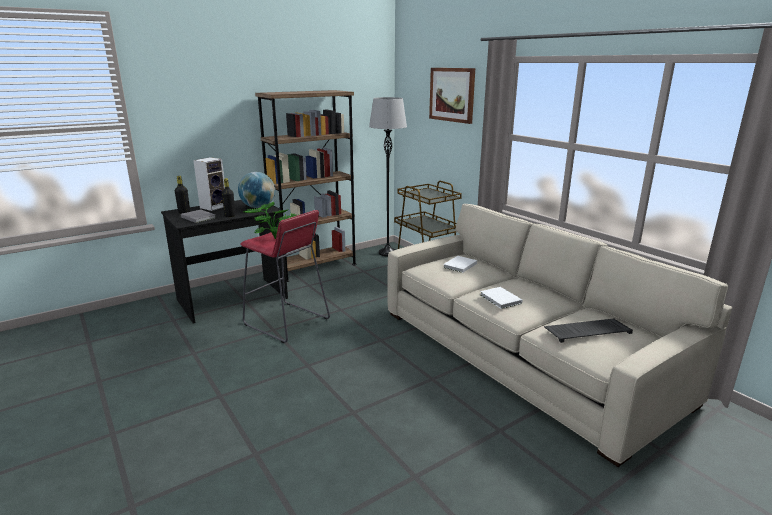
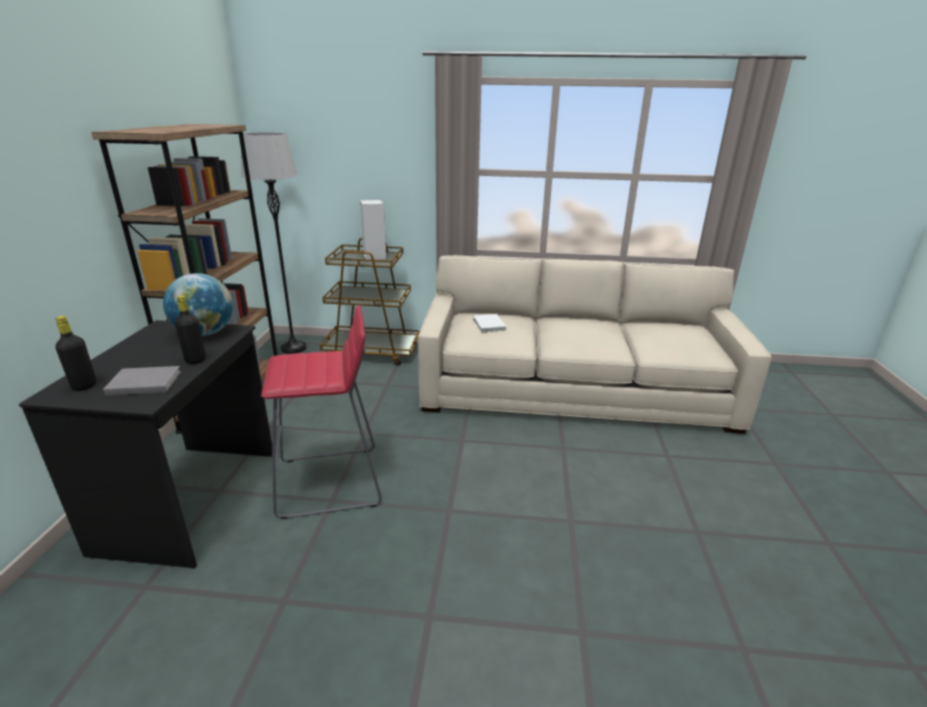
camera: 50 degrees left, 5 degrees up
speaker [193,157,225,211] -> speaker moved to [360,200,387,260]
potted plant [243,202,297,239] -> none
picture [429,68,475,124] -> none
white book [480,287,522,309] -> none
keyboard [544,318,633,343] -> none

